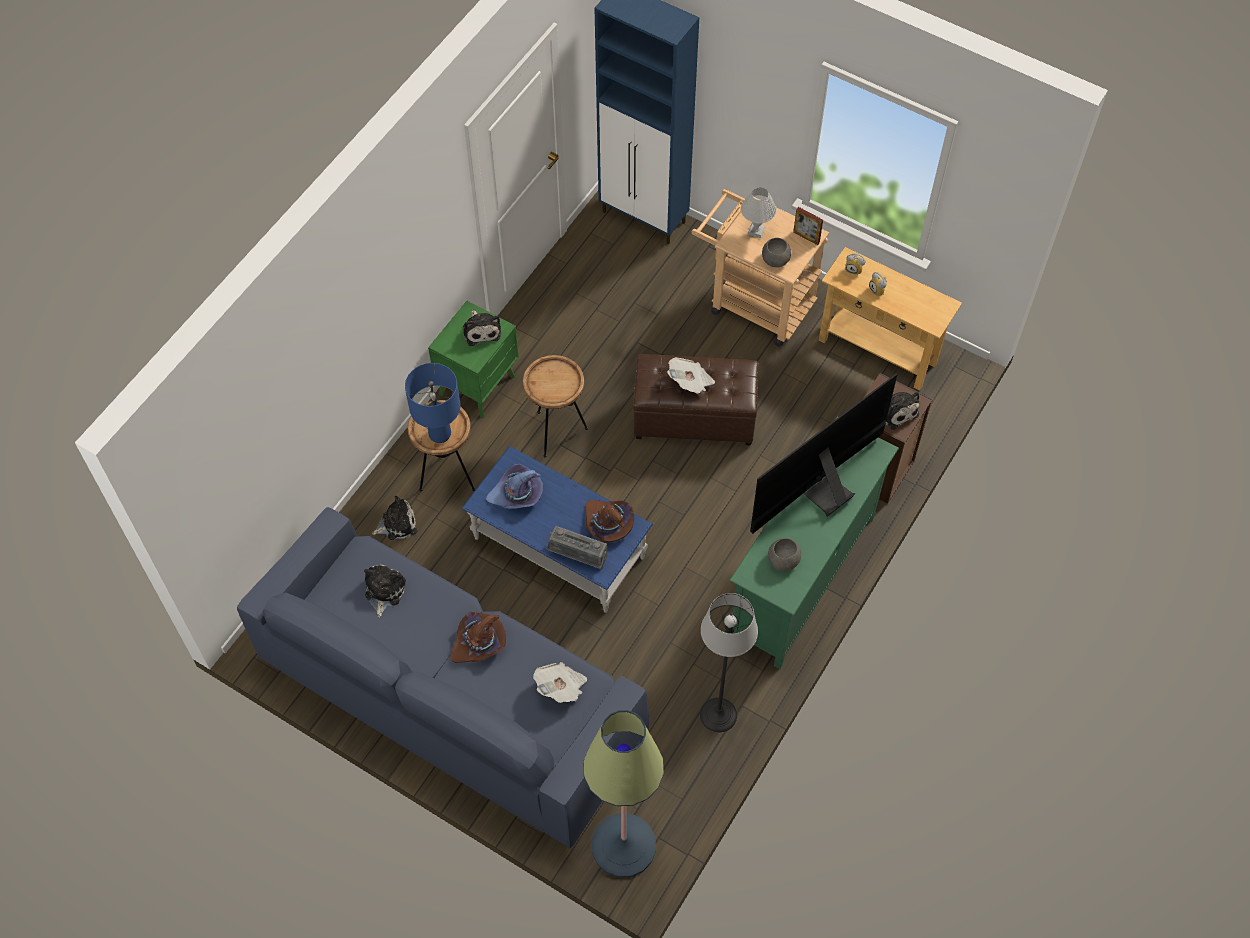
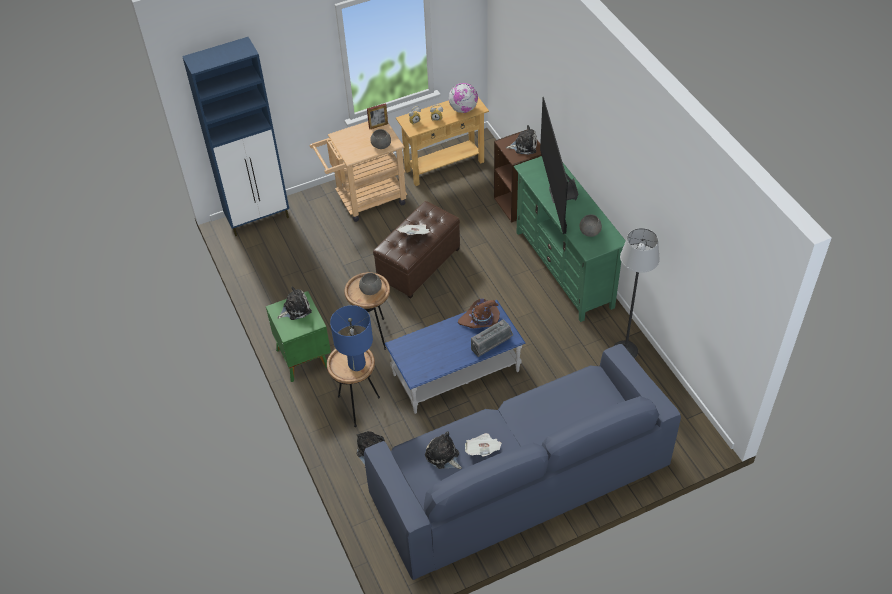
camera: 55 degrees left, 10 degrees down
brown hat [450,612,506,663] -> none
plush toy [463,309,501,346] -> plush toy turned 45 degrees counterclockwise [277,286,312,320]
purple hat [486,464,543,509] -> none
newspaper [533,662,587,703] -> newspaper moved to [465,433,502,456]
floor lamp [583,710,664,878] -> none
white table lamp [741,187,777,238] -> none
none -> grey bowl [359,273,382,295]
none -> globe [449,83,478,113]

